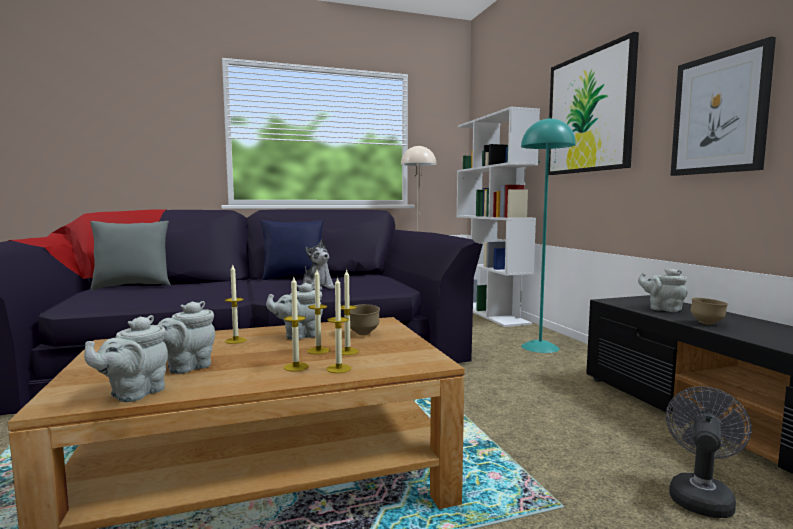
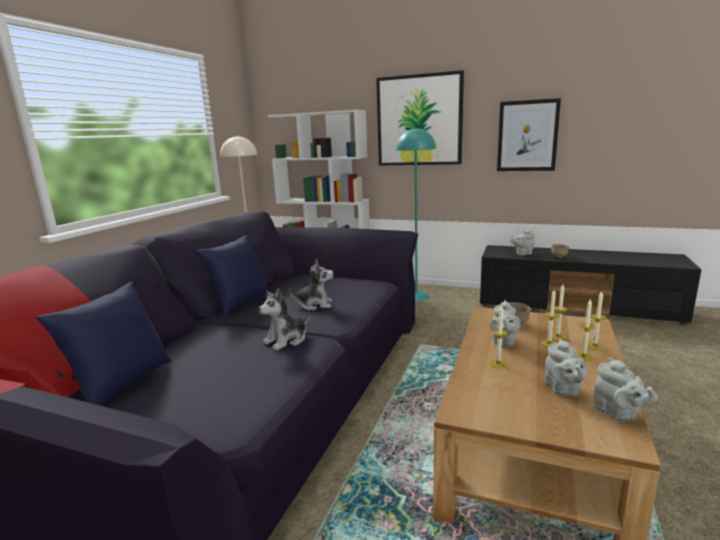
camera: 50 degrees left, 10 degrees up
grey pillow [90,221,170,290] -> blue pillow [36,282,172,406]
grey fan [666,386,752,518] -> none
none -> plush toy [258,288,309,350]

